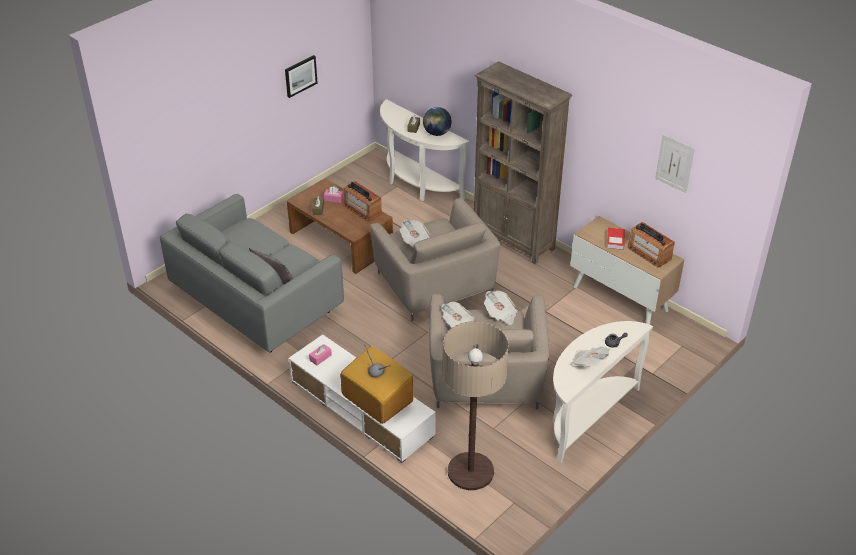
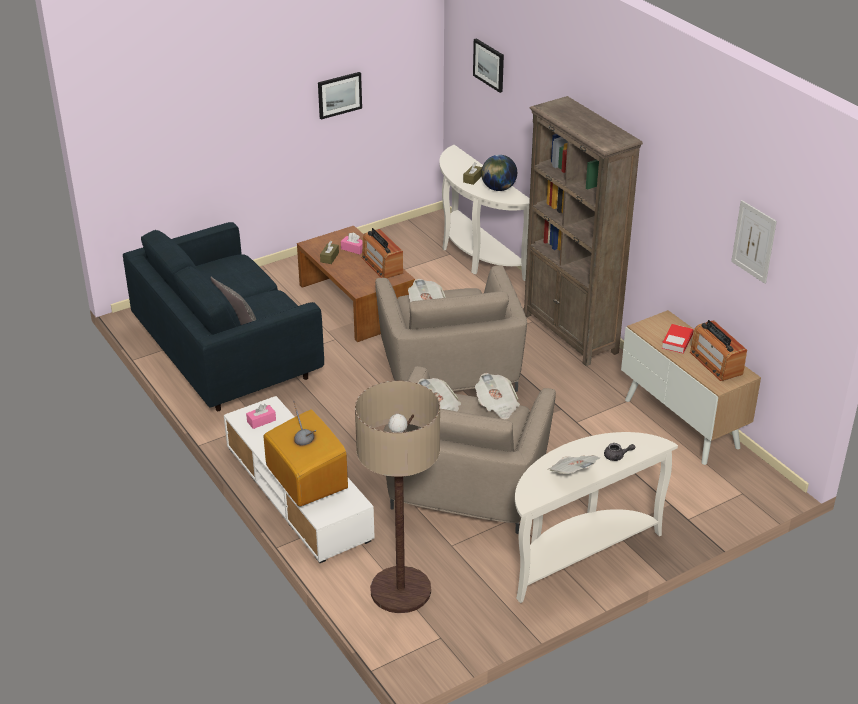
camera: 15 degrees right, 5 degrees down
grey sofa [160,194,344,352] -> blue sofa [123,222,324,411]
none -> picture [473,38,504,93]

